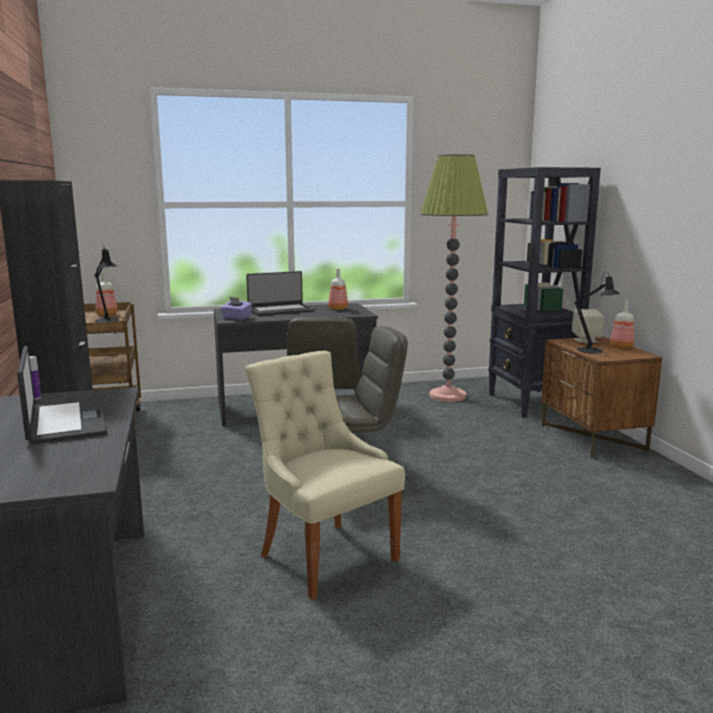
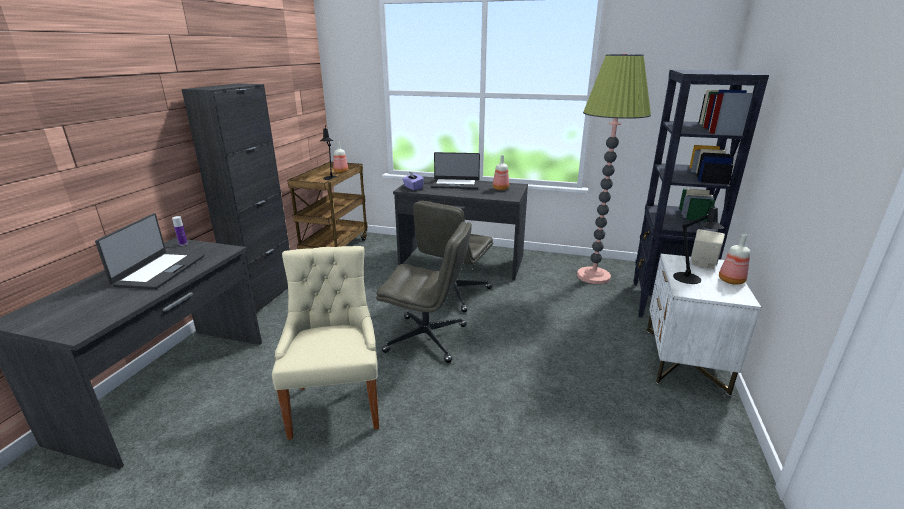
camera: 30 degrees right, 10 degrees up
brown nightstand [541,336,662,459] -> white nightstand [647,254,761,396]

